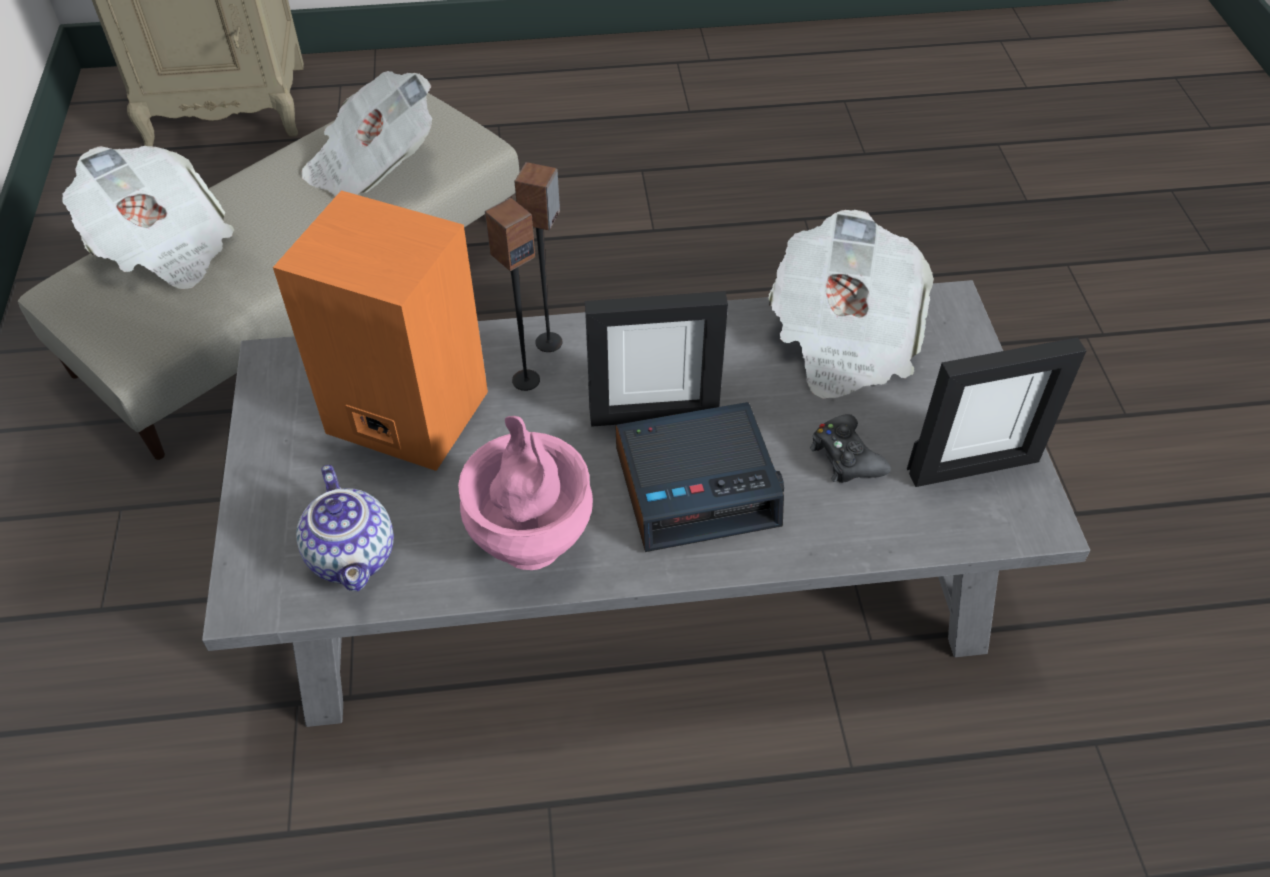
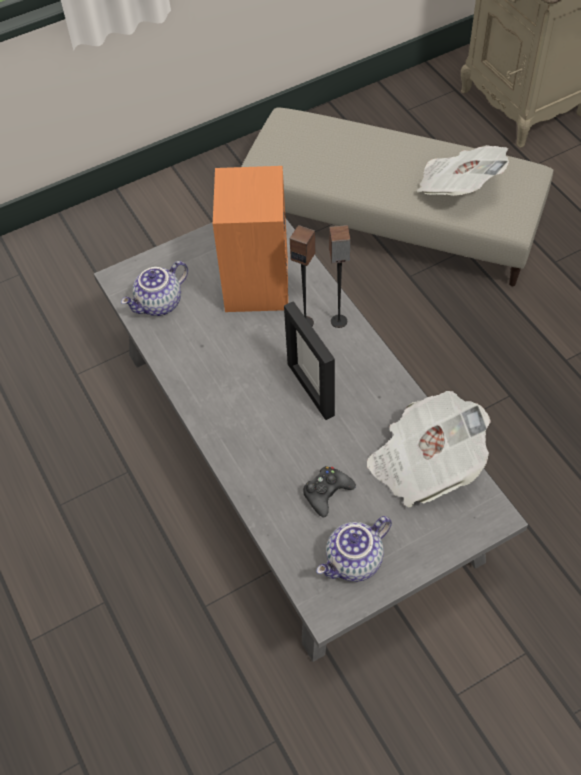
camera: 70 degrees right, 5 degrees up
newspaper [62,146,234,289] -> none
pink vase [458,416,593,570] -> none
alarm clock [615,402,784,552] -> none
picture frame [907,337,1086,487] -> teapot [316,516,392,582]

